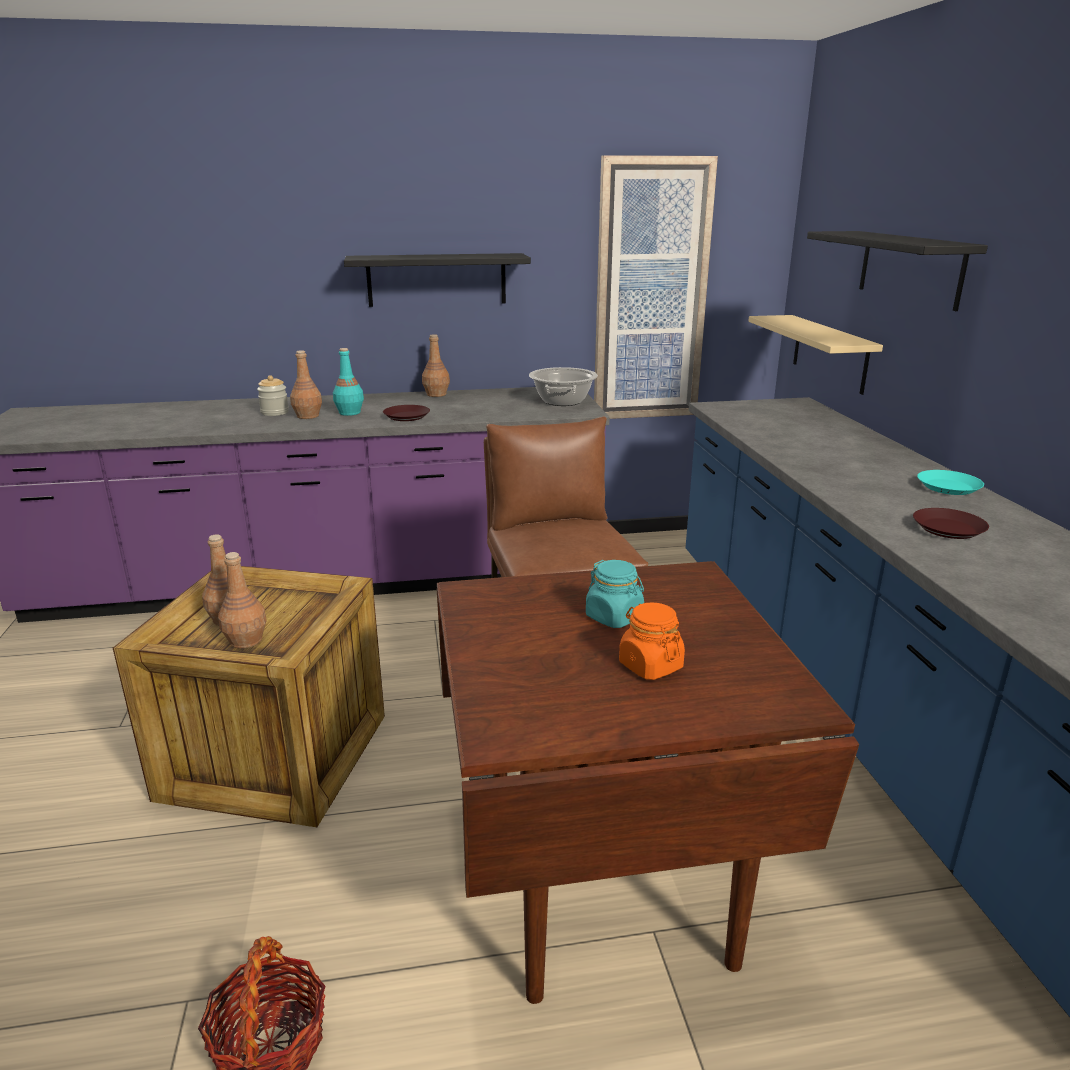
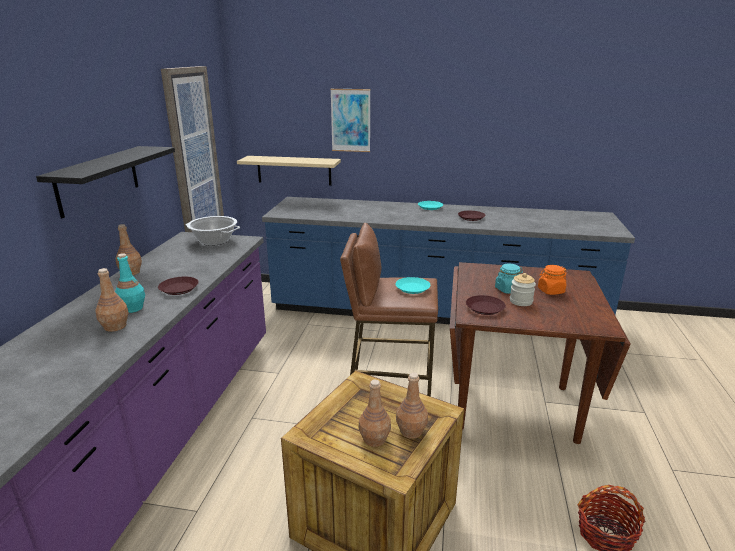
camera: 70 degrees left, 0 degrees up
jar [257,375,289,416] -> jar moved to [510,273,536,306]
black shelf [807,231,988,311] -> picture [330,89,370,152]
none -> turquoise plate [396,277,430,294]
none -> brown plate [466,295,506,315]

